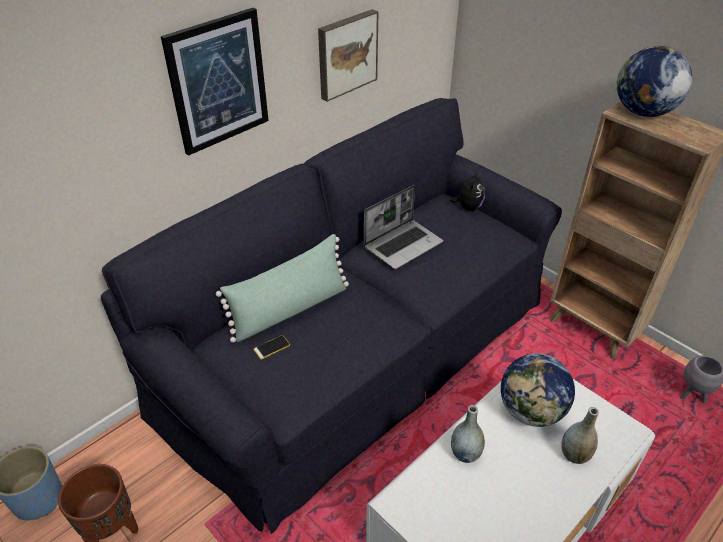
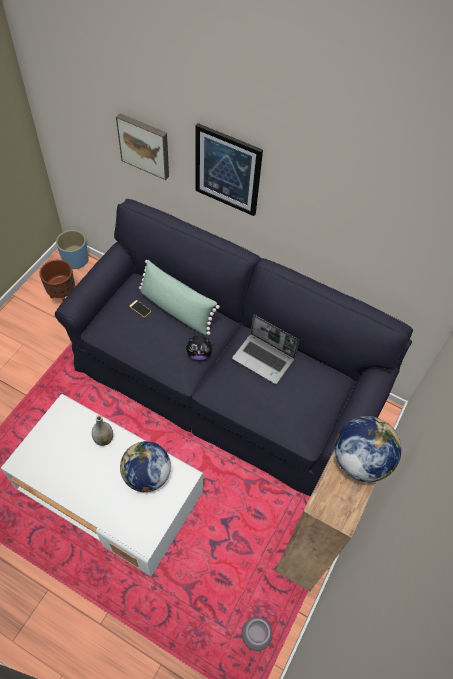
camera: 70 degrees right, 15 degrees up
picture [318,9,378,102] -> picture moved to [116,113,169,180]
plush toy [450,170,485,211] -> plush toy moved to [186,336,214,360]
grey vase [561,407,599,464] -> none

